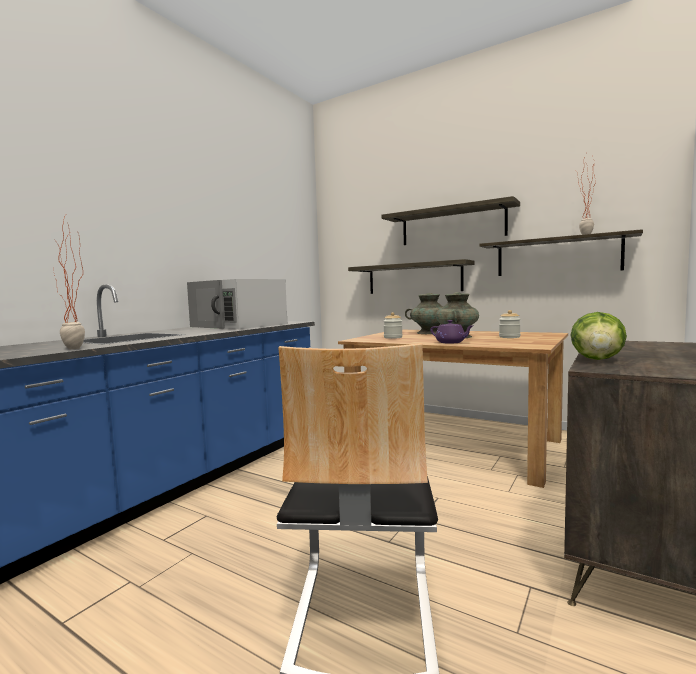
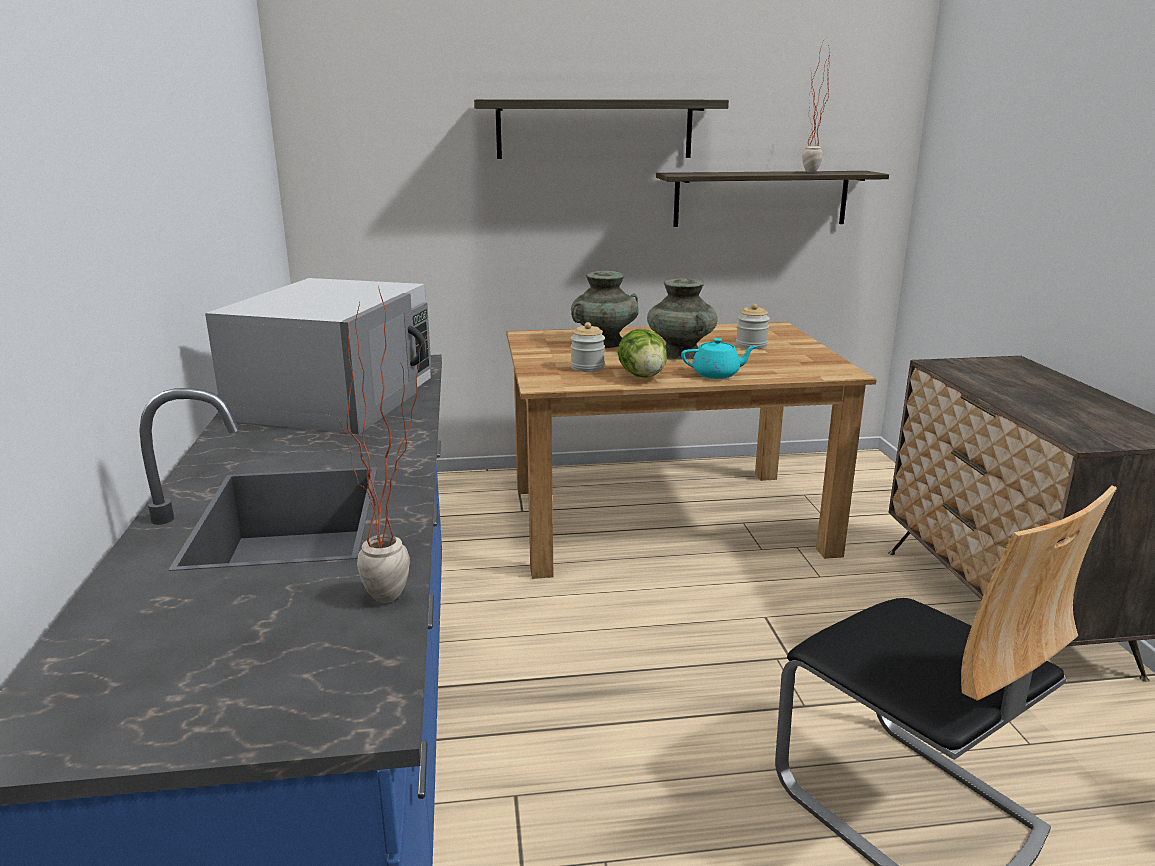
camera: 40 degrees left, 15 degrees up
white microwave [187,279,287,329] -> white microwave turned 75 degrees counterclockwise [205,278,431,434]
shelf [348,259,474,294] -> none
purple teapot [430,320,474,344] -> turquoise teapot [681,338,758,379]
lettuce [571,312,627,360] -> lettuce moved to [618,329,667,378]

